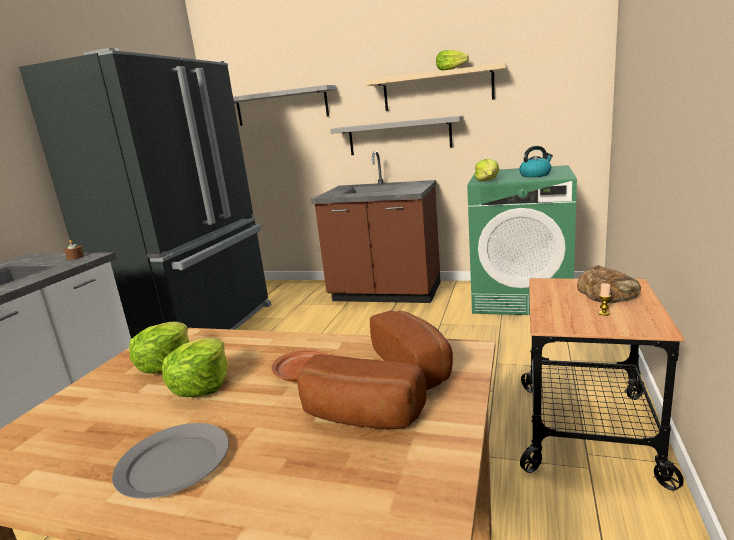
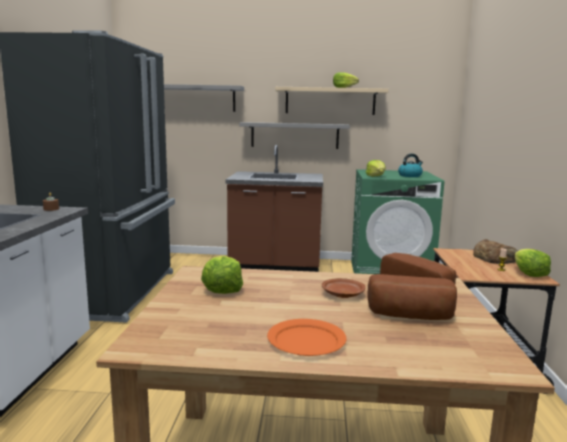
camera: 15 degrees left, 5 degrees down
grey plate [112,423,229,499] -> orange plate [267,319,346,356]
lettuce [162,338,228,397] -> lettuce moved to [515,249,551,277]

